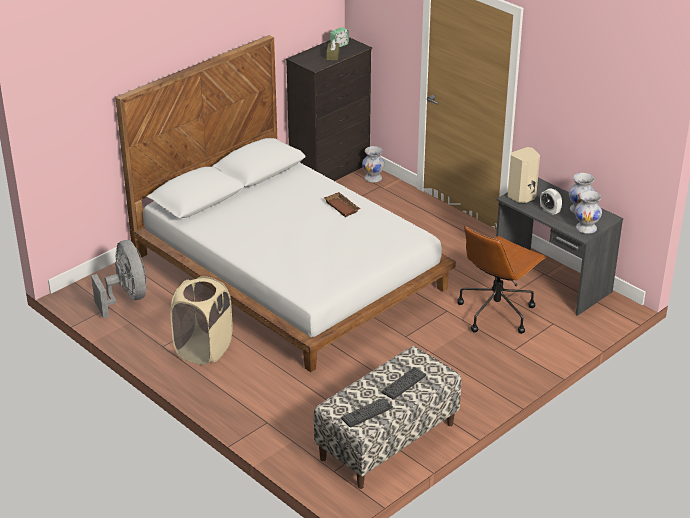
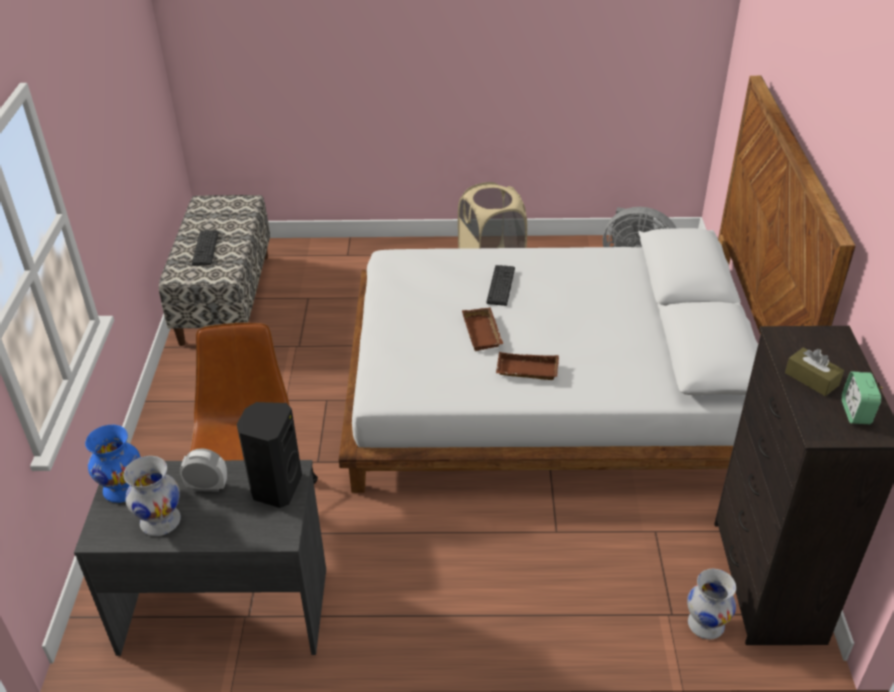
camera: 135 degrees right, 5 degrees up
keyboard [341,398,393,427] -> keyboard moved to [487,265,515,306]
beige speaker [507,147,540,203] -> black speaker [237,402,302,508]
white vase [575,191,602,234] -> blue vase [85,425,140,503]
none -> brown tray [462,307,503,351]

